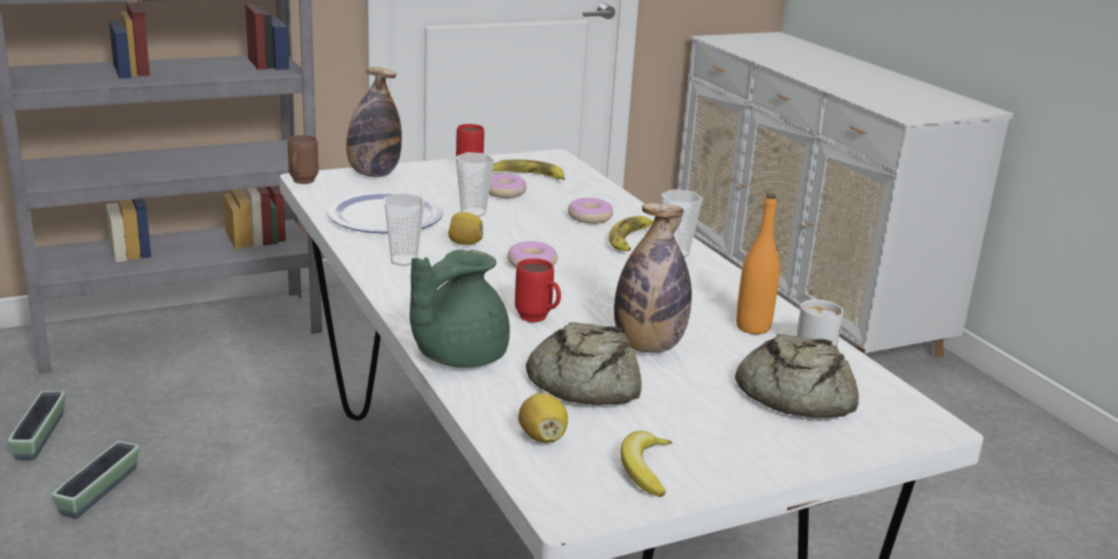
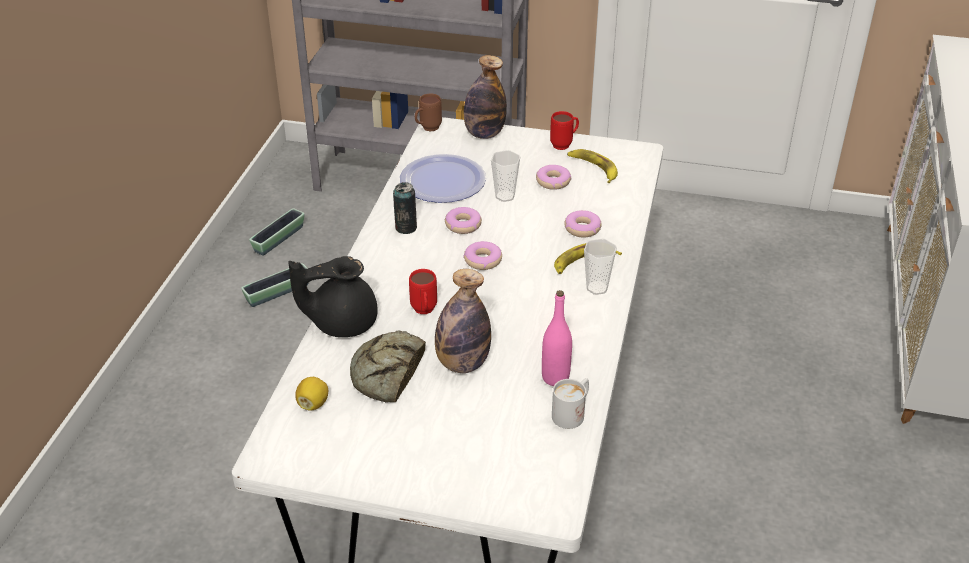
camera: 40 degrees right, 15 degrees up
cup [384,193,424,266] -> can [393,182,417,234]
green teapot [410,250,510,368] -> black teapot [288,256,378,337]
lemon [448,212,483,245] -> donut [445,207,482,234]
banana [620,431,673,497] -> none
bread [735,334,859,418] -> none
orange bottle [736,193,780,334] -> pink bottle [542,290,572,386]

